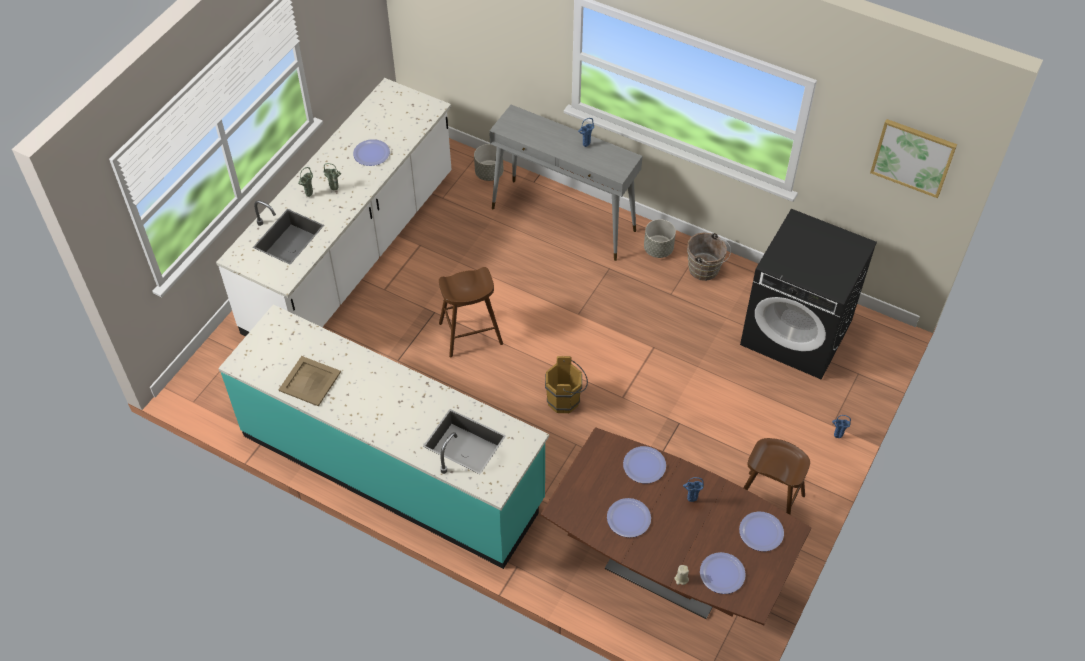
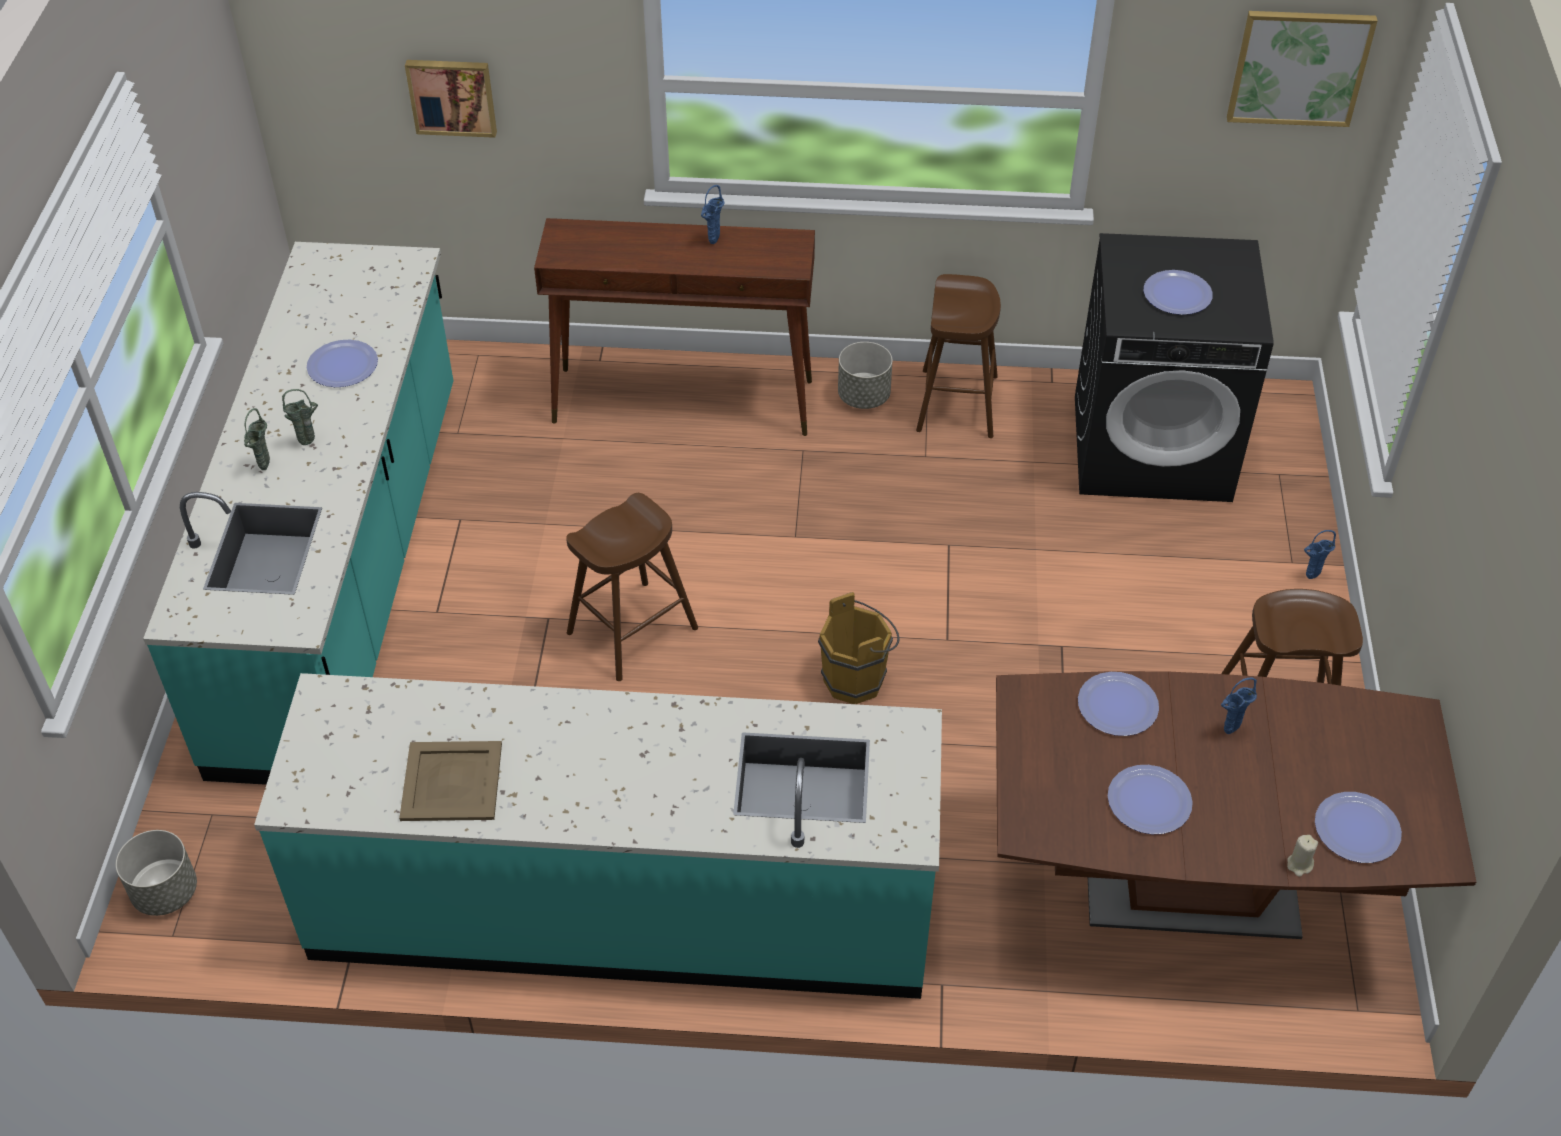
camera: 25 degrees left, 5 degrees down
white counter [216,78,452,336] -> turquoise counter [143,242,453,785]
grey planter [474,144,504,181] -> grey planter moved to [116,830,197,916]
grey console table [489,105,643,261] -> brown console table [534,218,815,436]
brown bucket [687,232,731,281] -> brown stool [916,274,1001,438]
plate [739,511,784,551] -> plate moved to [1144,270,1213,315]
none -> picture [405,60,497,138]

